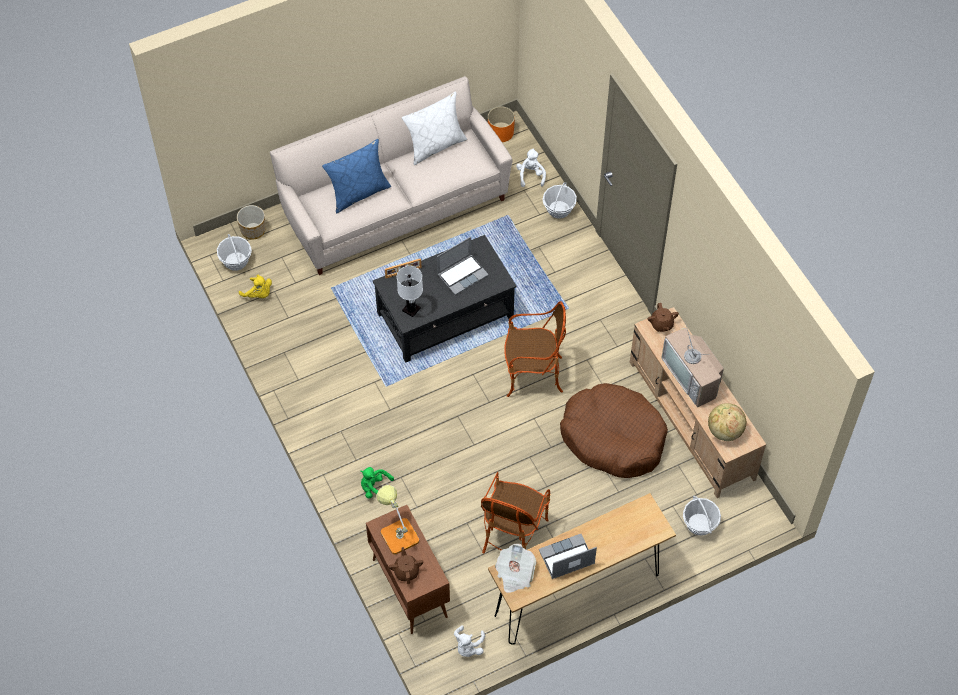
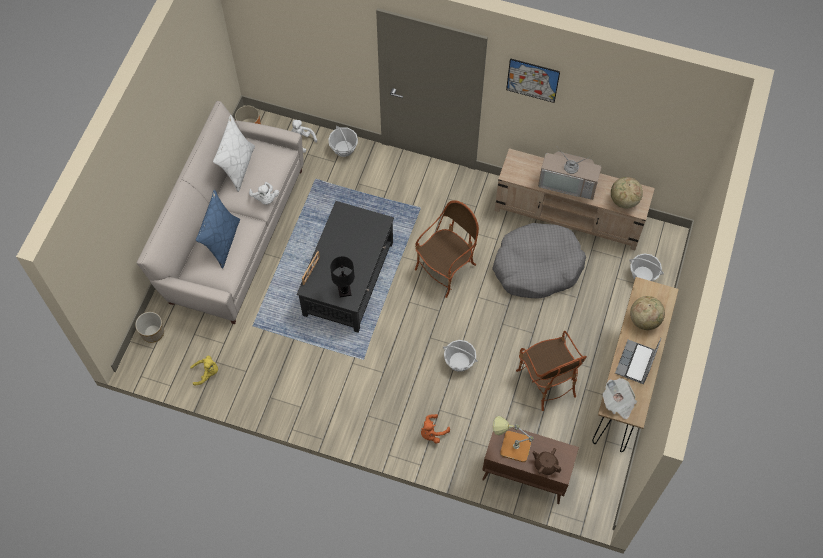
camera: 45 degrees left, 5 degrees up
basket [217,234,252,271] -> basket moved to [443,340,478,372]
green plush toy [360,467,394,499] -> orange plush toy [421,414,450,444]
white table lamp [397,266,423,317] -> black table lamp [330,256,355,297]
laptop [437,237,489,295] -> none
white plush toy [454,625,485,657] -> white plush toy moved to [249,182,279,205]
brown dog bed [560,383,668,478] -> grey dog bed [492,223,586,299]
brown teapot [648,303,679,332] -> none
none -> picture [506,58,560,103]
none -> globe [630,296,665,330]

